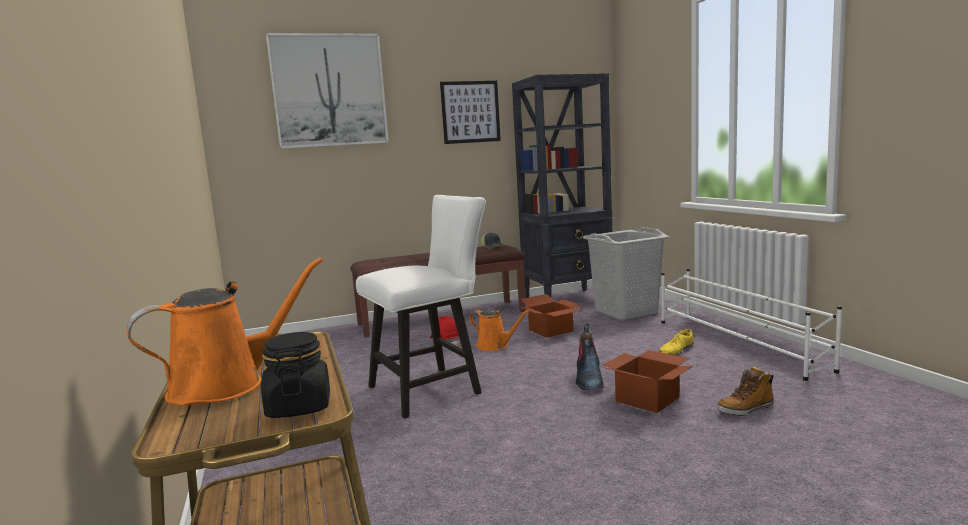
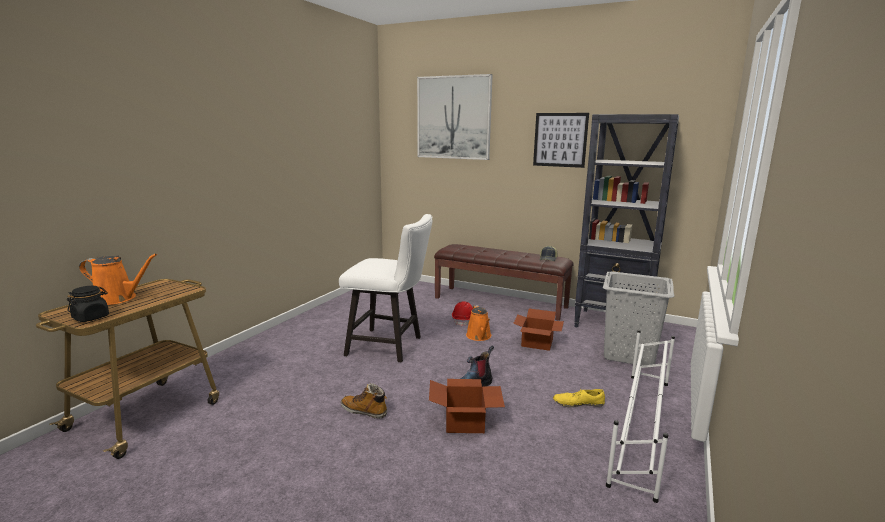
camera: 45 degrees right, 5 degrees up
boot [717,366,774,416] -> boot moved to [341,383,387,419]

